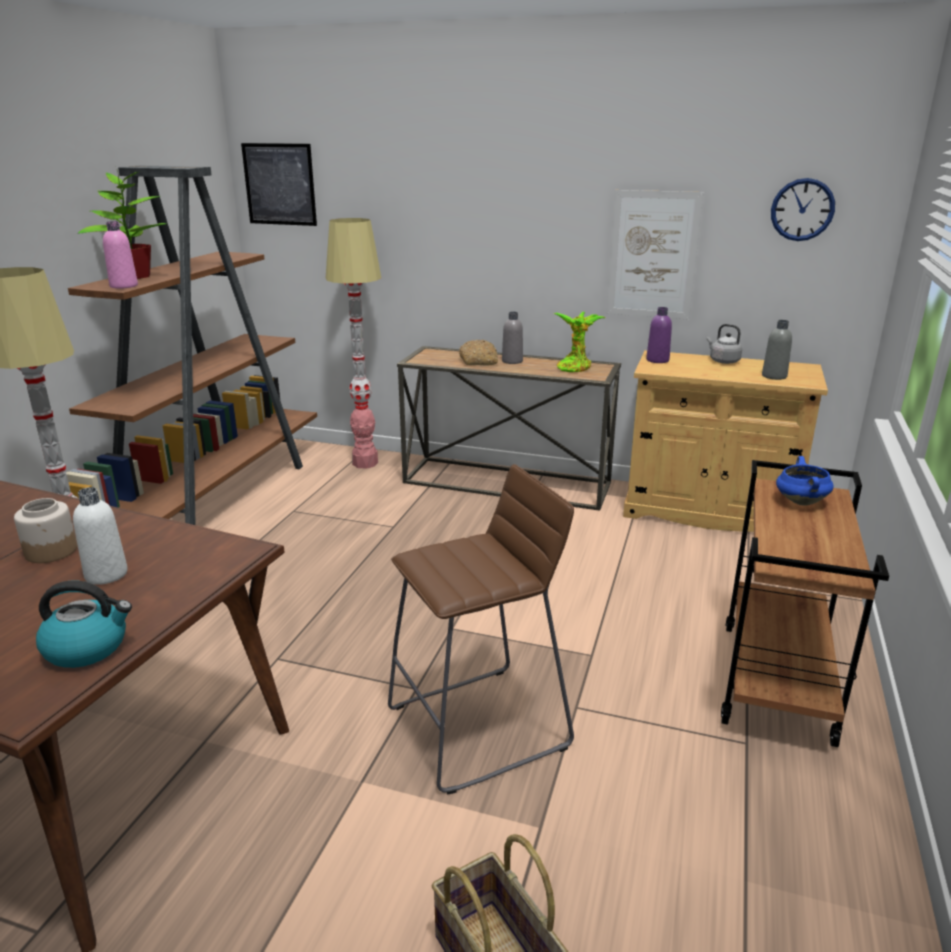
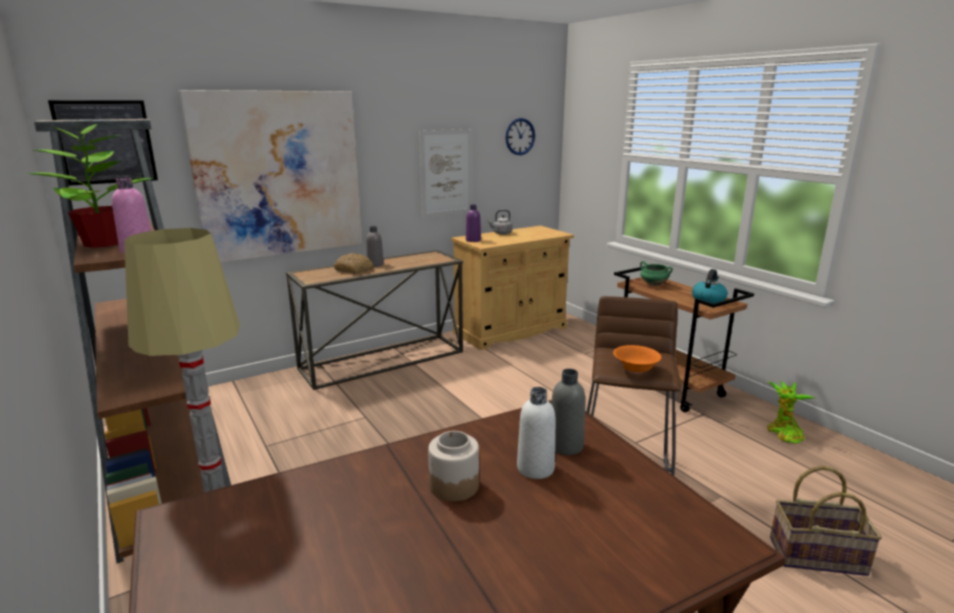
camera: 50 degrees left, 5 degrees down
kettle [36,581,132,668] -> kettle moved to [692,269,728,303]
floor lamp [325,218,381,468] -> none
potted plant [553,312,605,372] -> potted plant moved to [767,381,815,444]
grey bottle [762,320,792,380] -> grey bottle moved to [551,369,585,455]
blue cooking pot [776,456,834,506] -> green cooking pot [640,261,673,286]
none -> picture [179,90,362,262]
none -> orange bowl [613,345,661,374]

